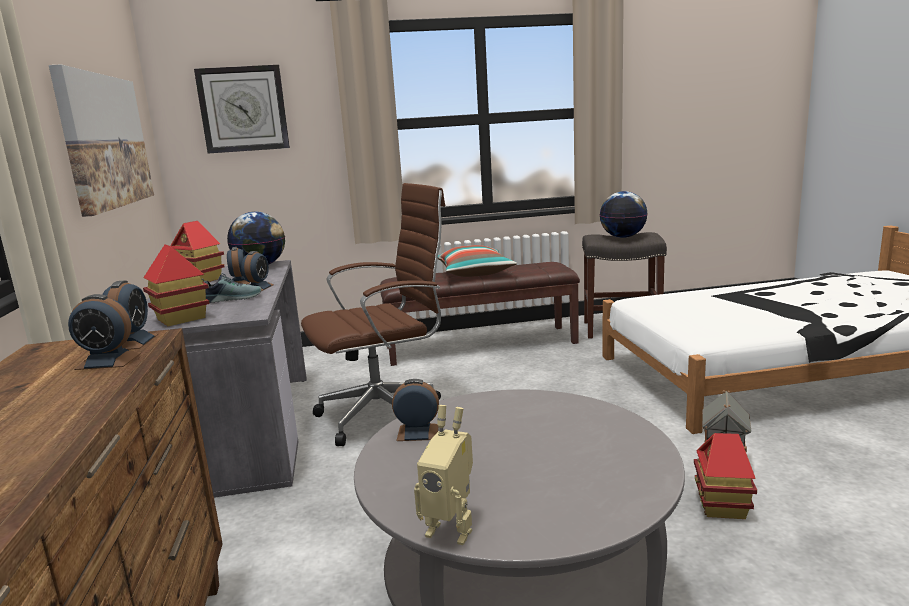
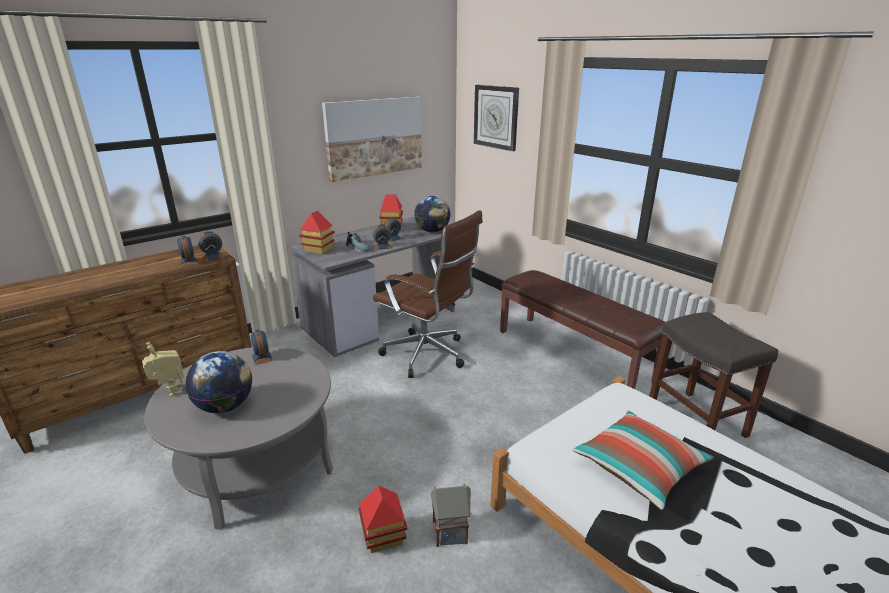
camera: 60 degrees right, 10 degrees up
toy robot [414,405,473,545] -> toy robot turned 150 degrees clockwise [142,342,184,397]
pillow [438,245,517,277] -> pillow moved to [572,411,714,510]
globe [600,191,648,238] -> globe moved to [185,351,252,413]

